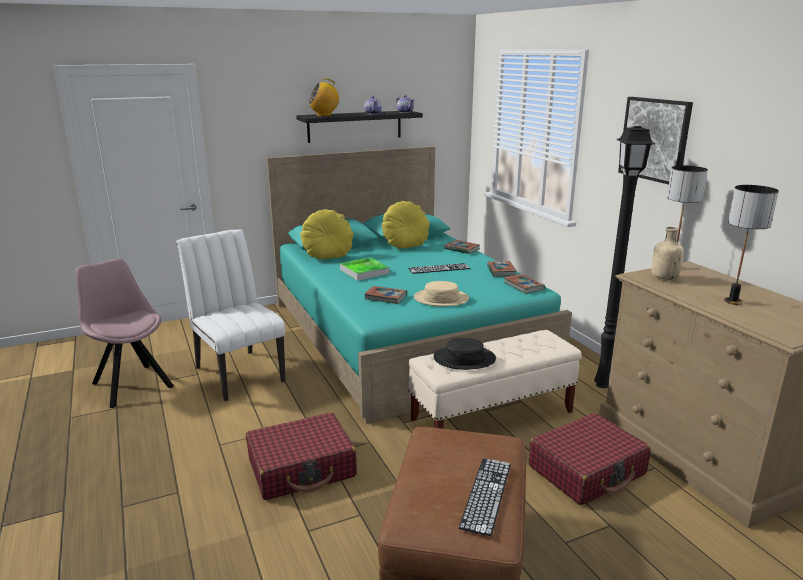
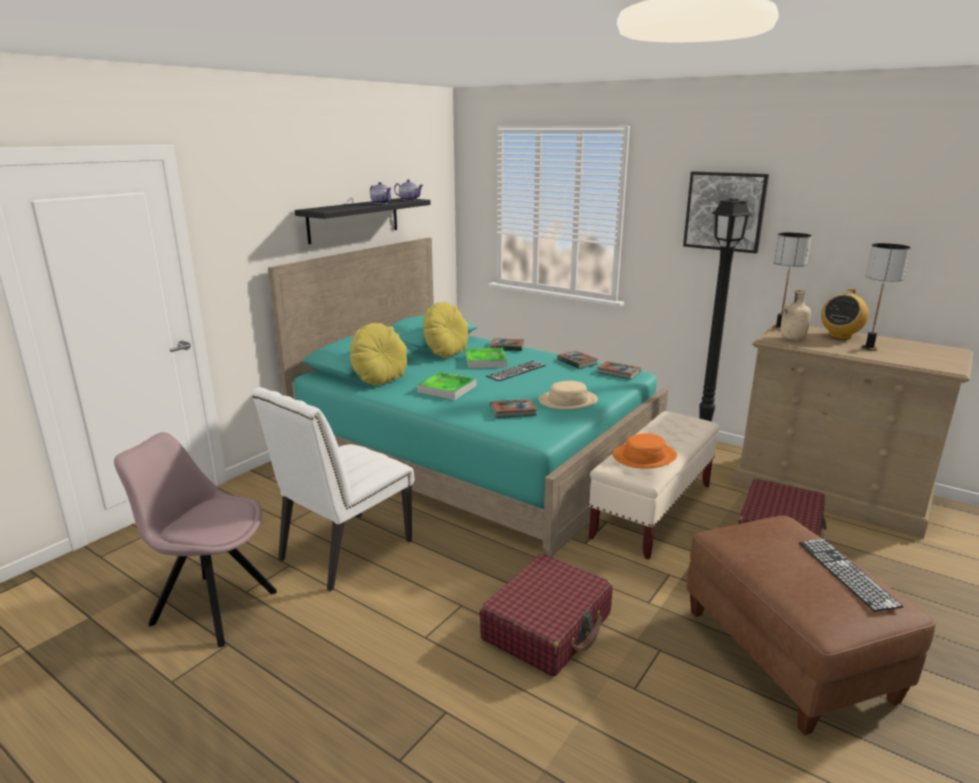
camera: 30 degrees left, 0 degrees up
white chair [176,229,285,401] -> white chair turned 75 degrees counterclockwise [251,387,415,591]
radio [309,78,339,116] -> radio moved to [821,288,869,340]
black hat [433,338,496,370] -> orange hat [613,433,677,468]
none -> tray [465,348,507,368]

